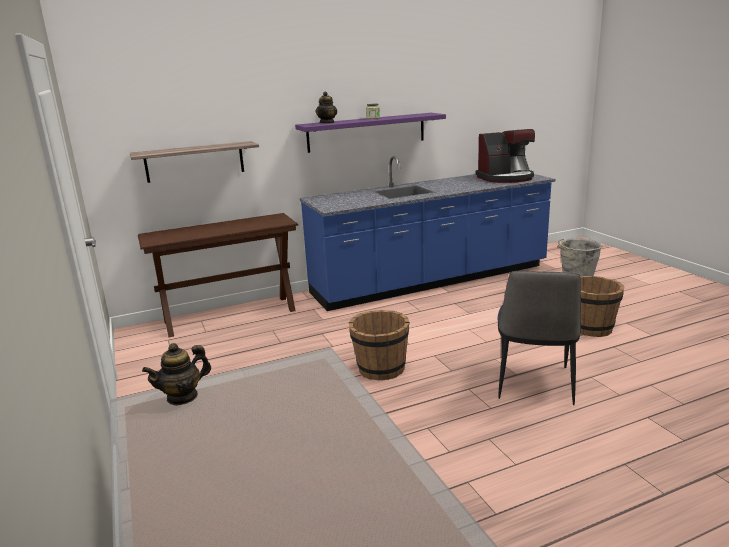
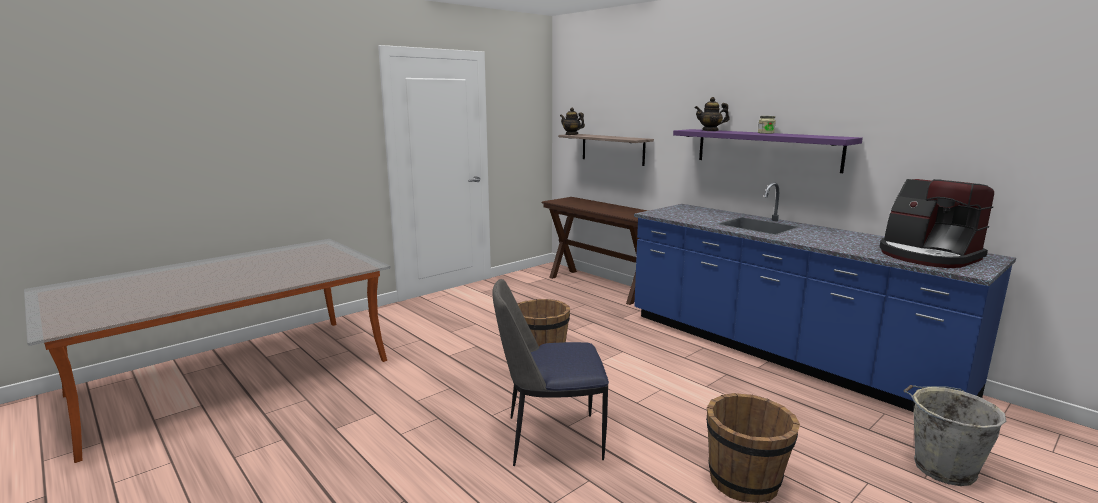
camera: 70 degrees right, 5 degrees down
teapot [142,343,211,406] -> teapot moved to [560,108,585,135]

